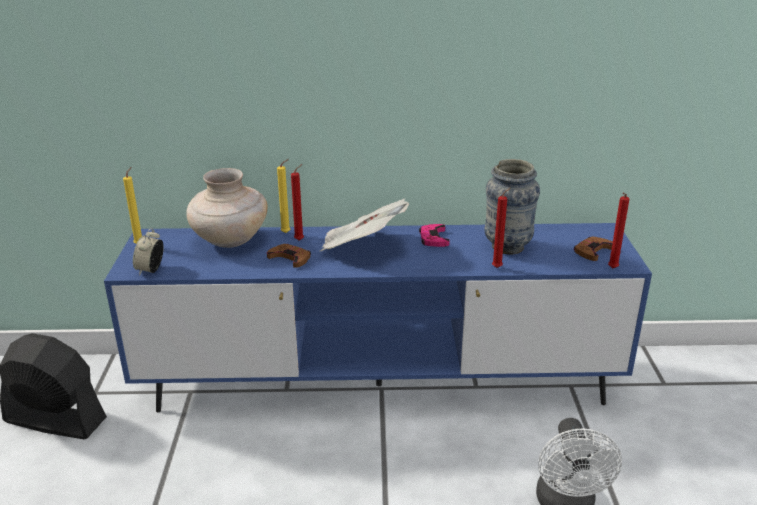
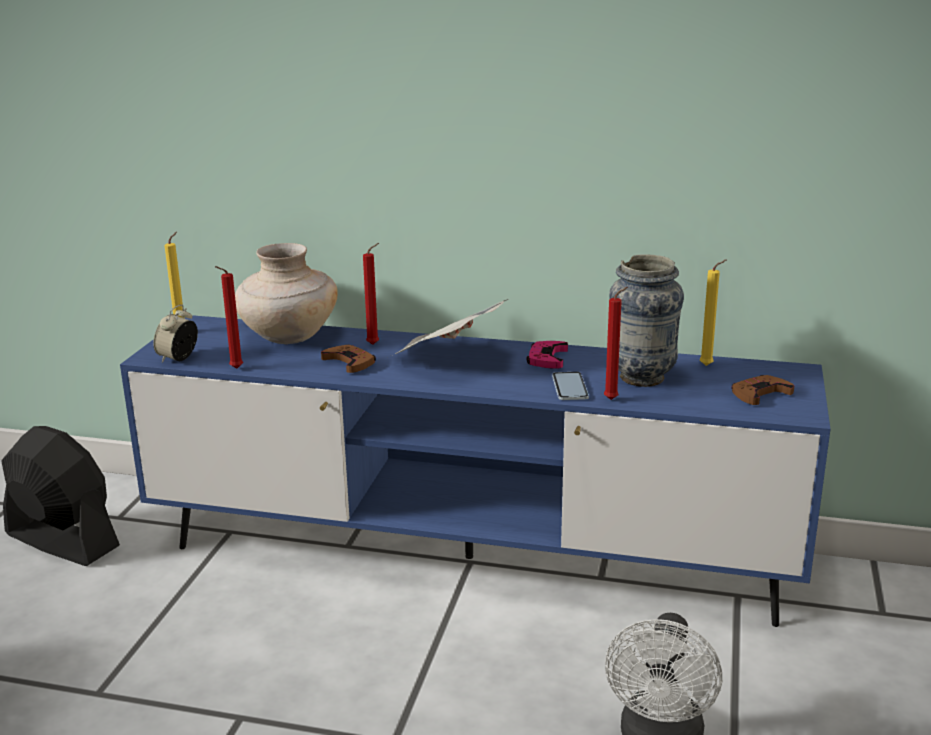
camera: 15 degrees right, 5 degrees down
yellow candle [277,159,290,233] -> yellow candle moved to [700,260,726,366]
red candle [608,193,629,268] -> red candle moved to [215,266,243,369]
none -> phone [552,372,589,400]

